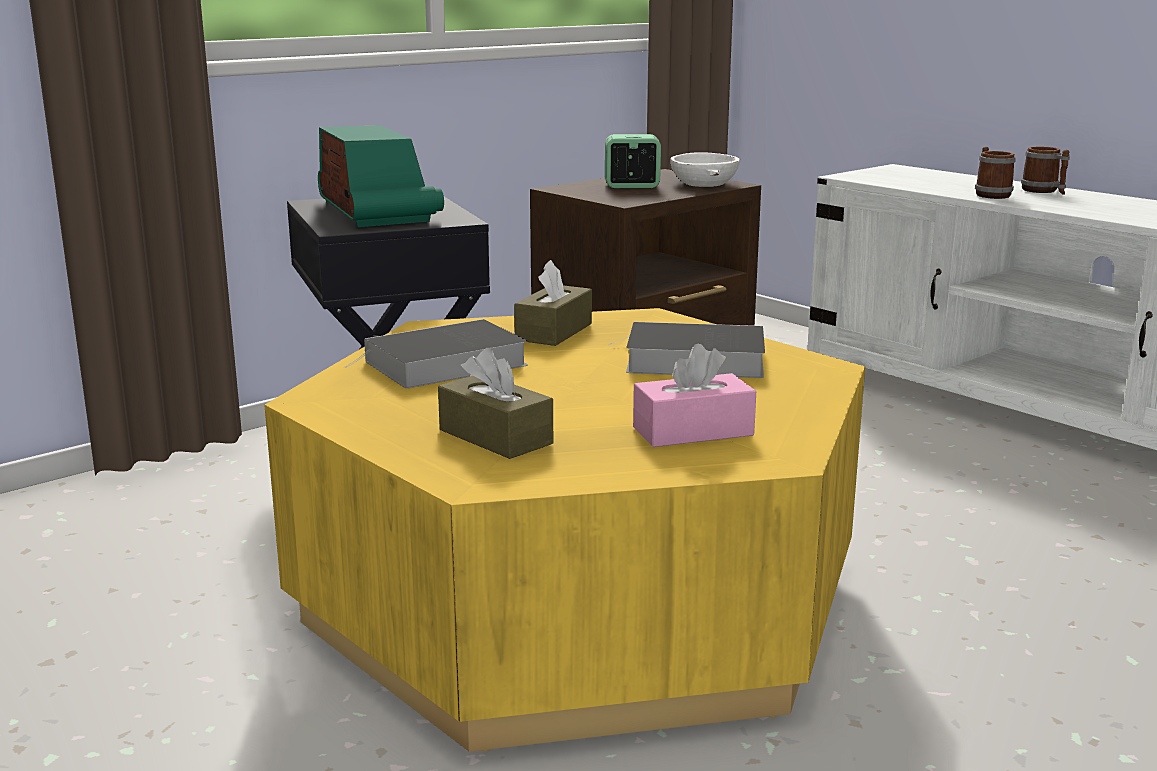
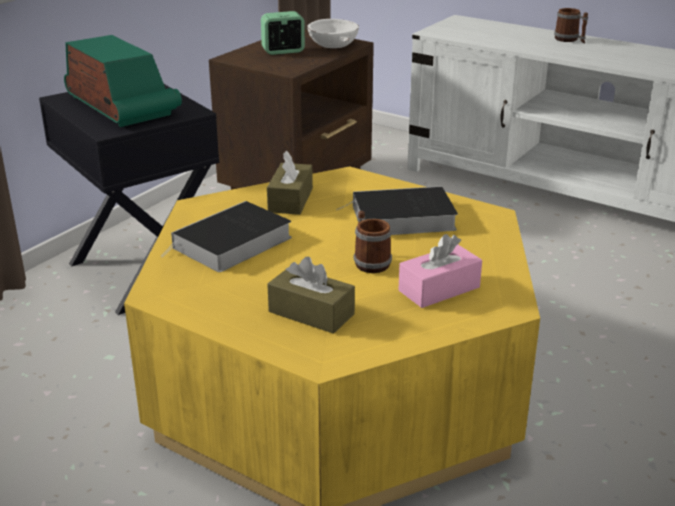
camera: 15 degrees left, 10 degrees up
mug [975,147,1016,199] -> mug moved to [354,211,392,273]

